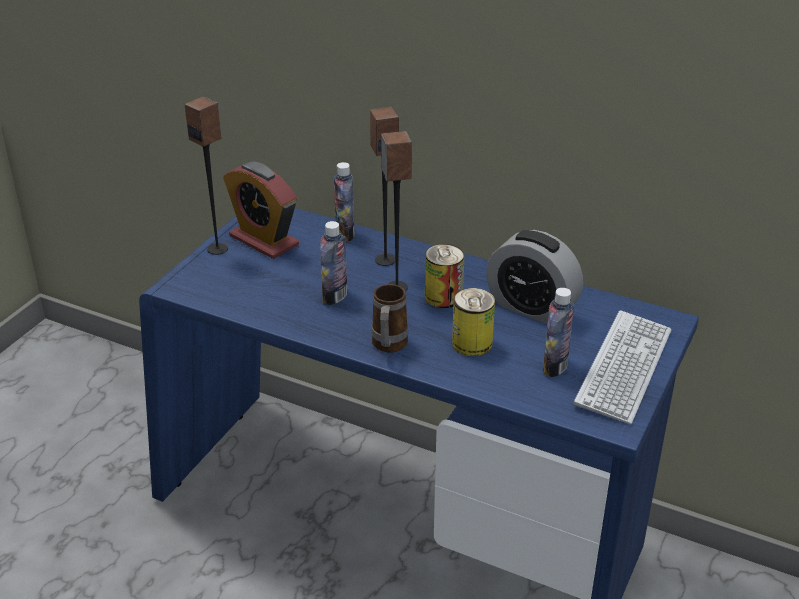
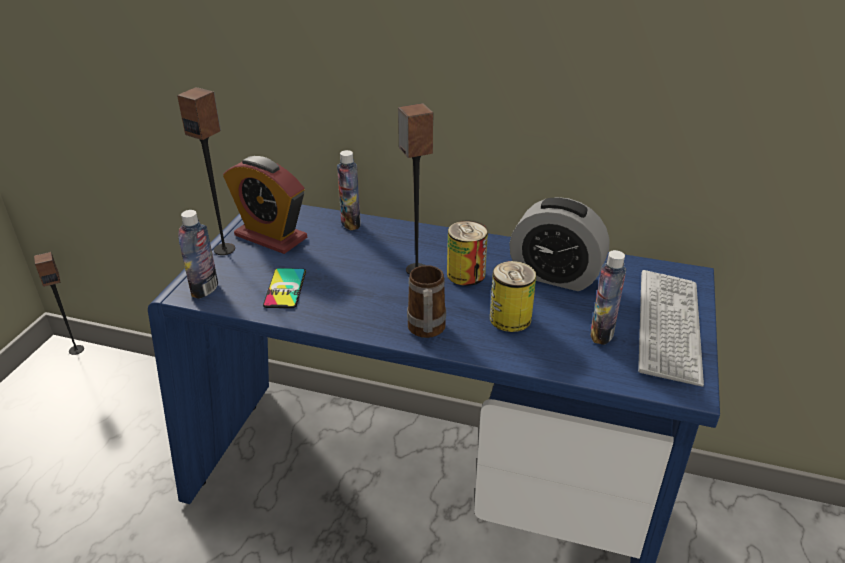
camera: 10 degrees left, 0 degrees up
bottle [320,221,348,305] -> bottle moved to [178,210,218,299]
speaker [370,107,399,266] -> speaker moved to [34,252,84,355]
none -> phone [263,268,306,308]

